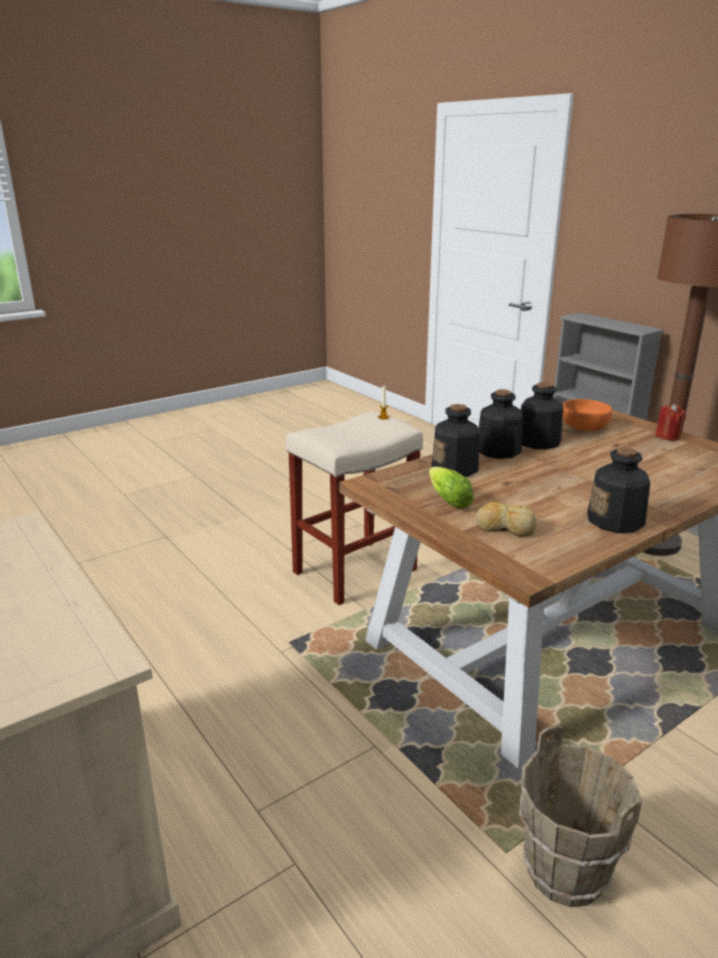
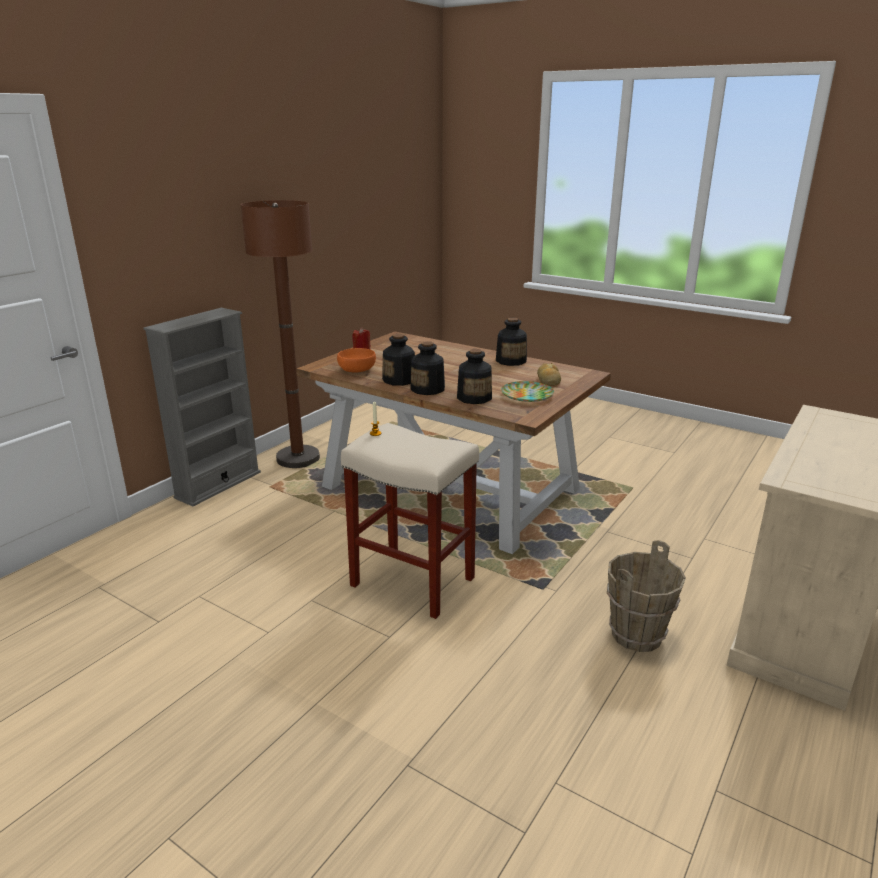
camera: 110 degrees left, 0 degrees up
lettuce [429,467,474,508] -> plate [501,381,554,402]
brown bucket [519,725,643,907] -> brown bucket moved to [607,540,686,652]

